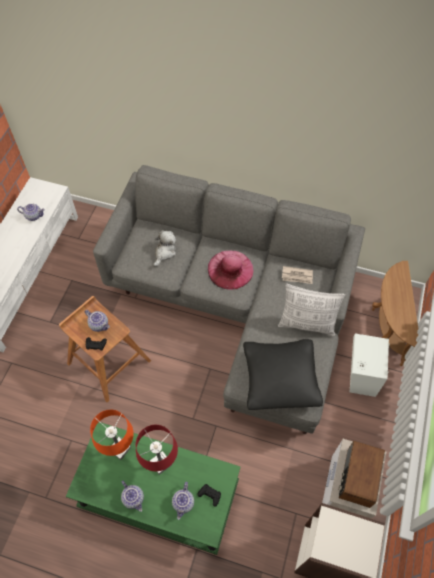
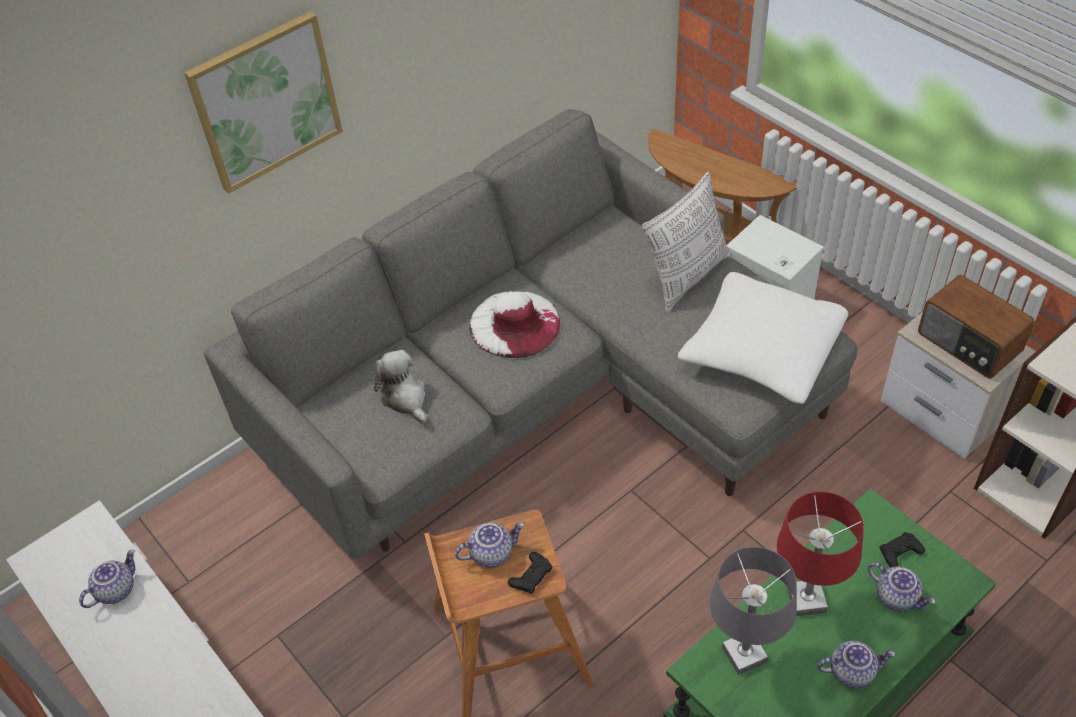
camera: 55 degrees left, 10 degrees down
orange table lamp [90,410,133,460] -> grey table lamp [710,547,797,675]
pink hat [208,250,254,290] -> white hat [469,291,560,358]
black pillow [243,339,323,410] -> white pillow [678,272,848,404]
newspaper [282,266,313,284] -> none
none -> picture [184,11,343,194]

